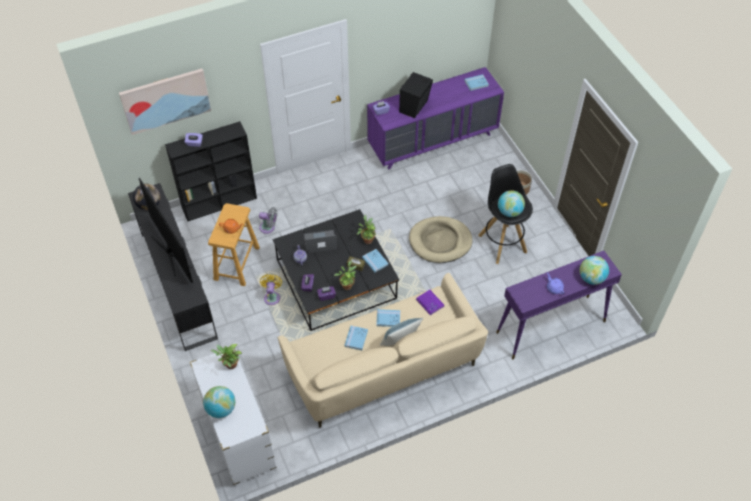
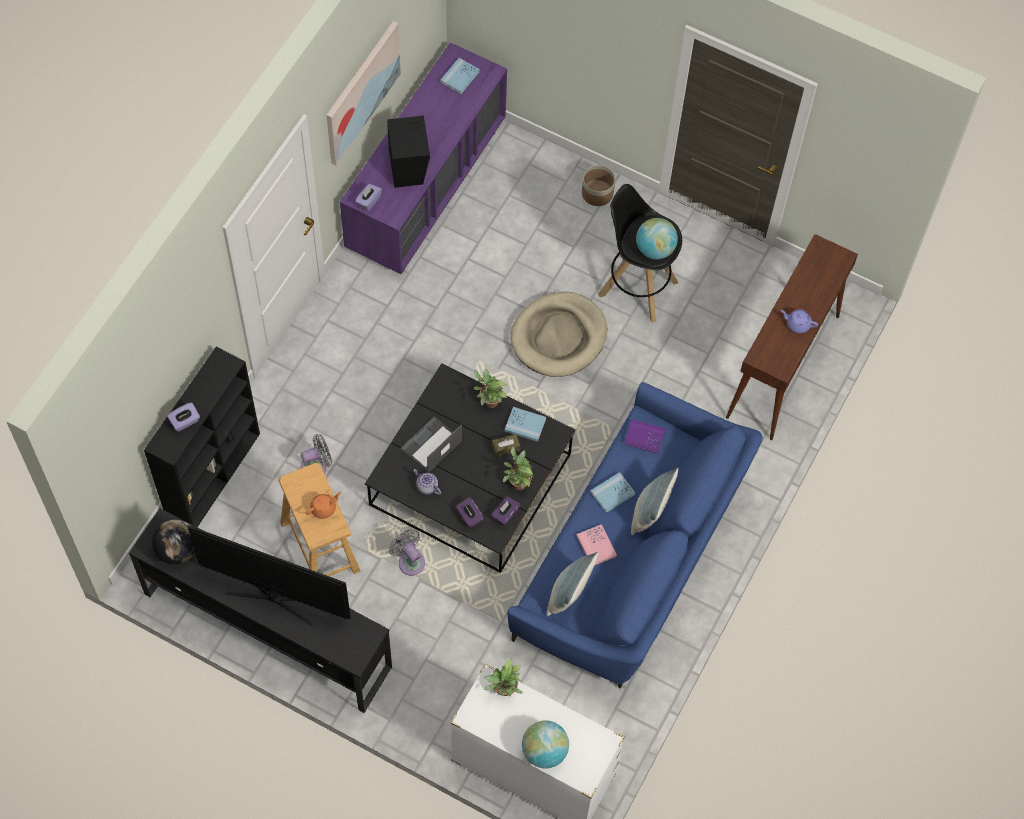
camera: 40 degrees left, 10 degrees up
picture [119,68,211,135] -> picture moved to [327,21,401,166]
yellow fan [260,274,282,305] -> grey fan [389,529,425,576]
beige sofa [278,273,488,428] -> blue sofa [507,382,763,689]
blue book [344,326,368,350] -> pink book [577,524,617,565]
purple console table [496,251,622,359] -> brown console table [726,234,858,440]
globe [579,256,609,285] -> none
none -> pillow [547,552,599,616]

